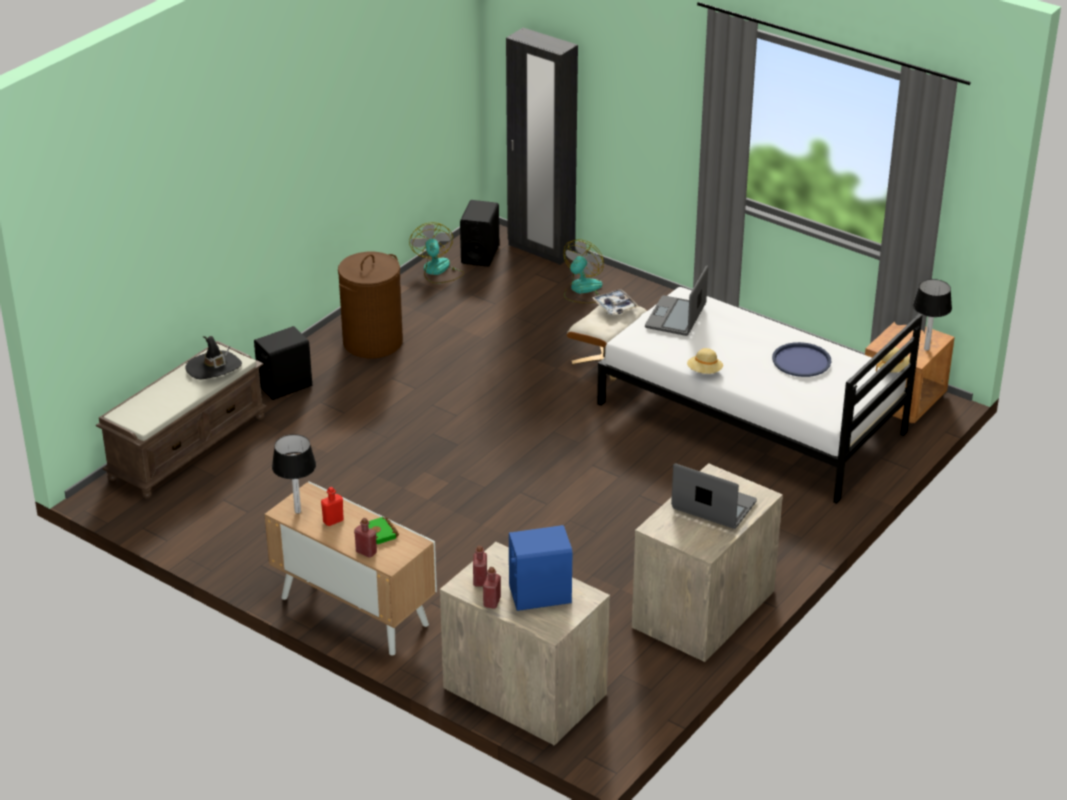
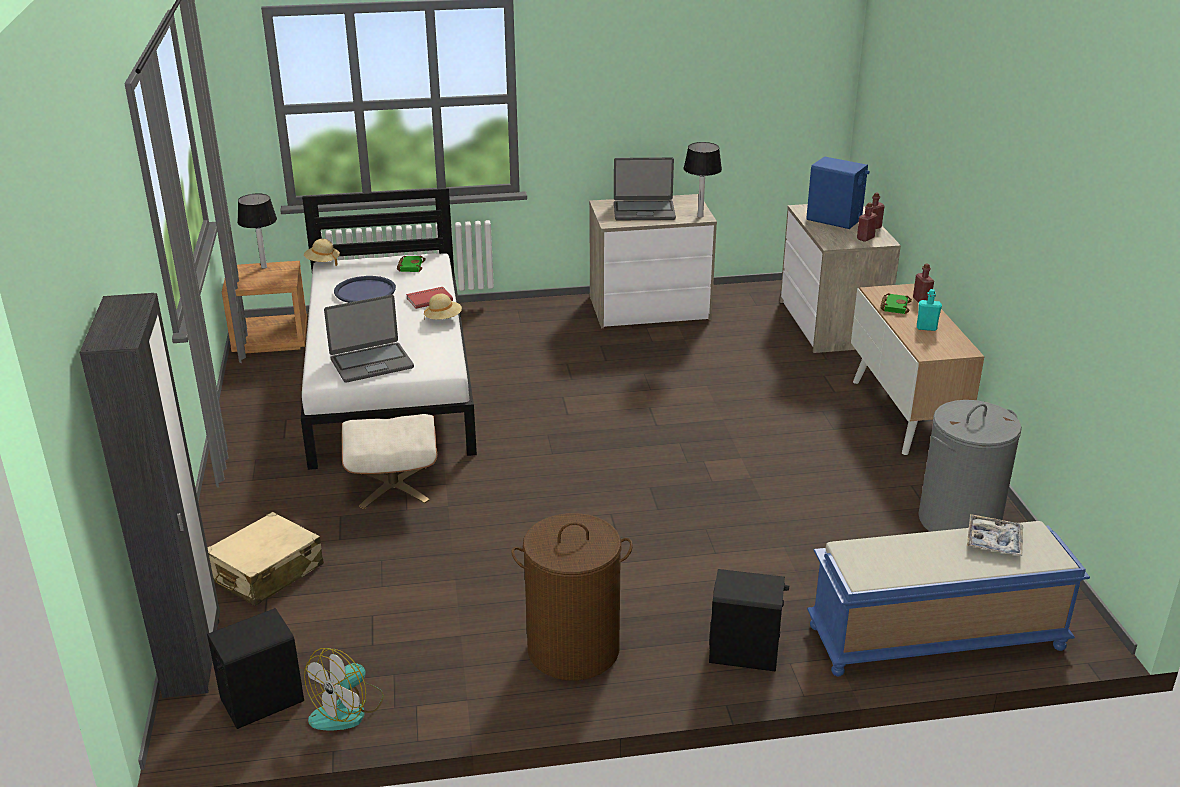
camera: 135 degrees left, 5 degrees down
brown bench [96,341,267,499] -> blue bench [807,521,1090,676]
black hat [185,336,242,379] -> none
table lamp [272,434,316,514] -> table lamp moved to [683,142,722,218]
red bottle [321,487,344,526] -> turquoise bottle [917,289,942,331]
fan [564,239,604,303] -> beige suitcase [208,512,324,606]
tray [592,289,639,315] -> tray moved to [967,514,1023,556]
laptop [671,464,757,529] -> laptop turned 75 degrees counterclockwise [614,157,676,220]
none -> green book [397,256,426,272]
none -> red book [406,287,453,309]
none -> grey laundry basket [918,400,1022,532]

